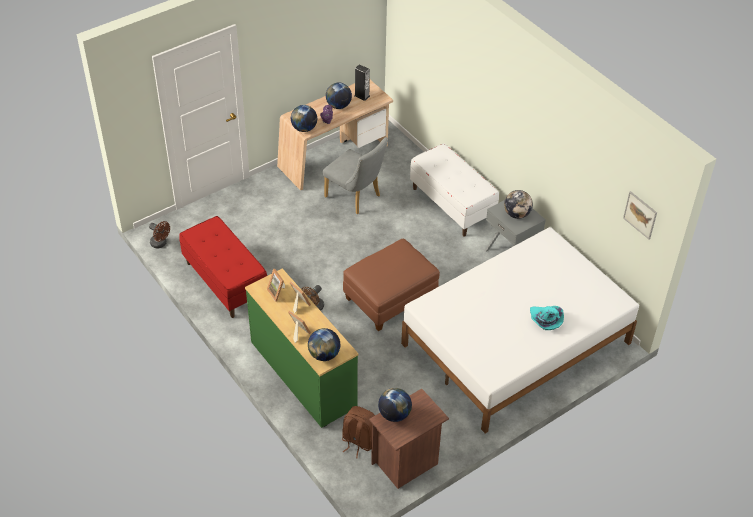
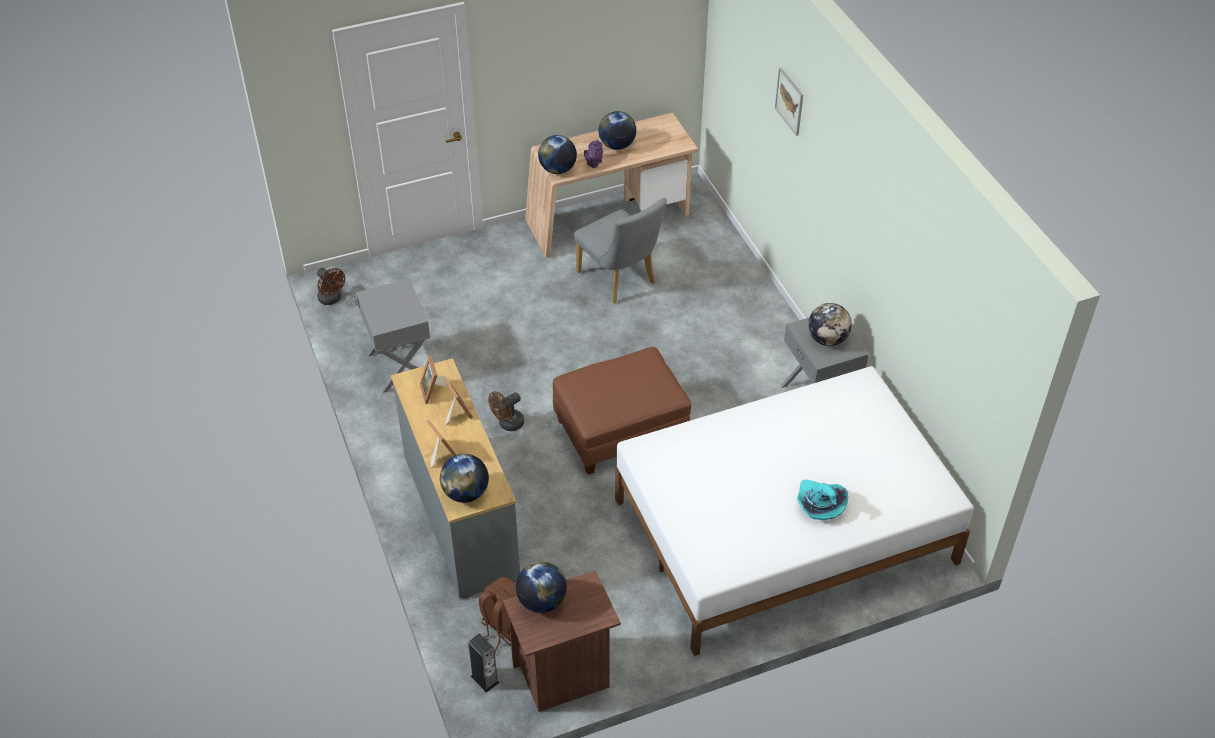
camera: 15 degrees right, 0 degrees up
red bench [179,216,267,318] -> grey nightstand [356,279,430,393]
green dresser [245,268,359,428] -> grey dresser [391,358,520,599]
speaker [354,64,370,101] -> speaker moved to [468,634,499,693]
white bench [410,143,499,237] -> none
picture [623,191,657,239] -> picture moved to [775,68,803,136]

